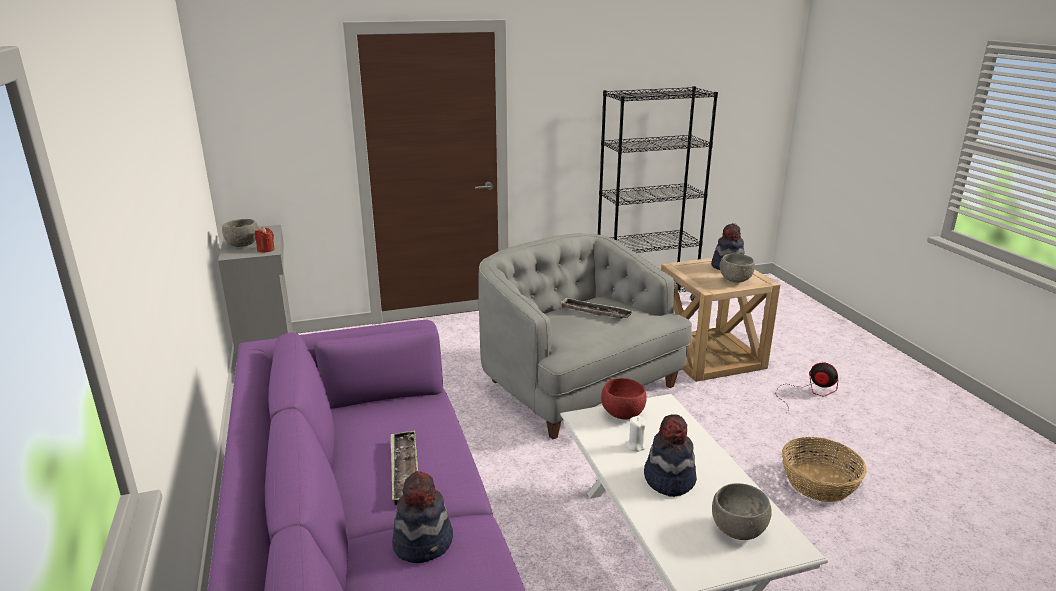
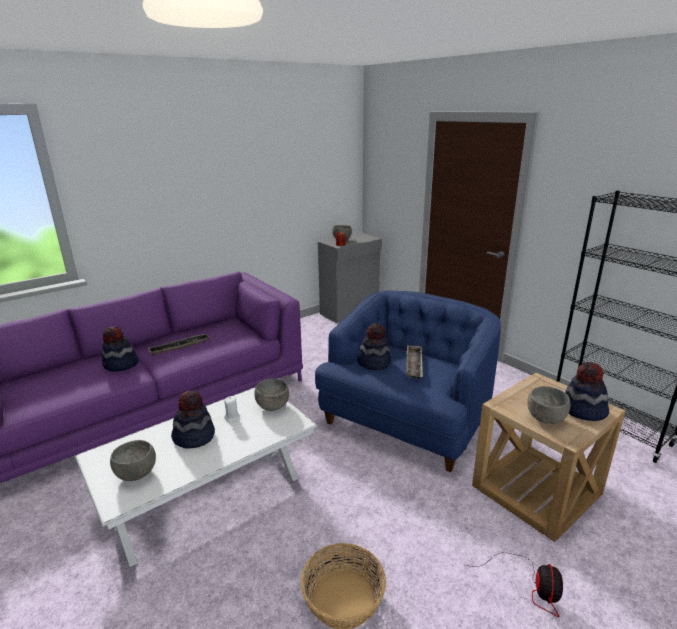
camera: 70 degrees right, 0 degrees up
grey armchair [478,233,692,439] -> blue armchair [315,291,501,472]
red bowl [601,378,647,420] -> grey bowl [254,378,289,411]
none -> hat [357,323,391,370]

